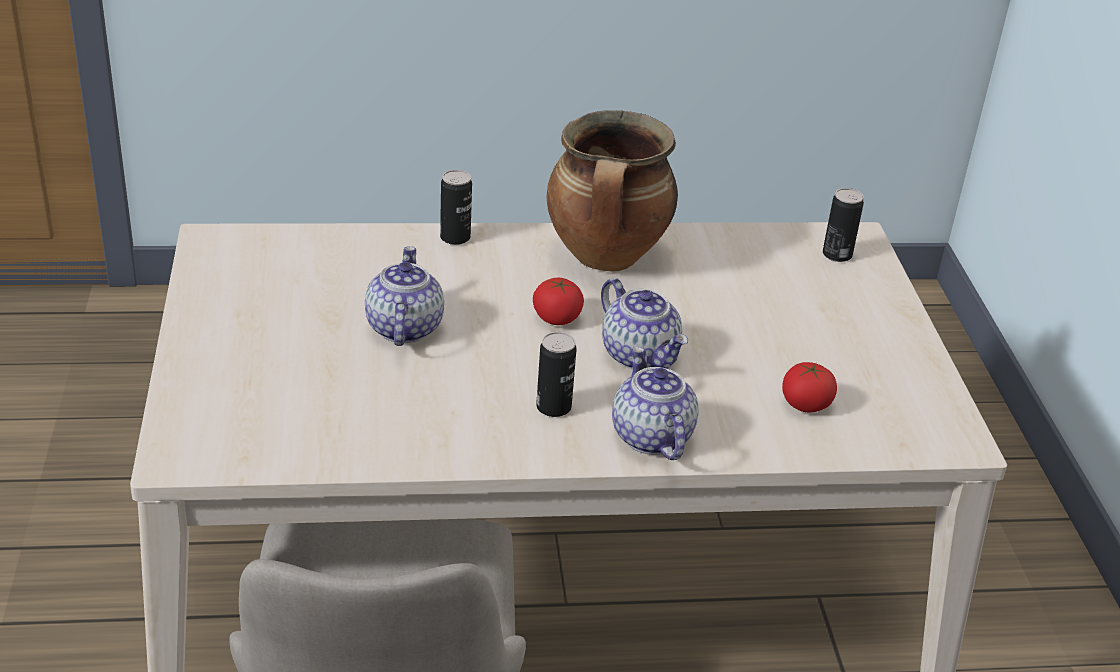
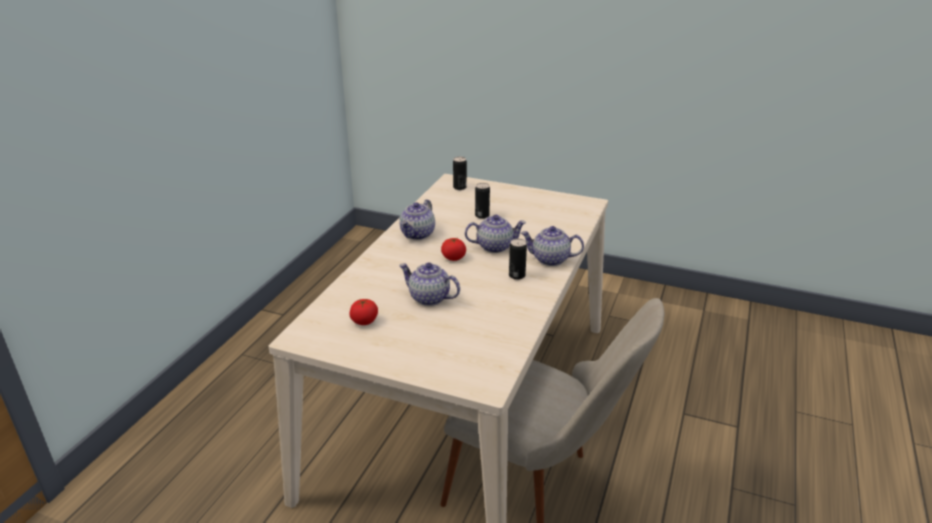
camera: 60 degrees left, 5 degrees down
can [440,170,472,245] -> can moved to [475,183,490,219]
cooking pot [546,110,678,271] -> teapot [399,199,435,240]
tomato [782,362,837,412] -> tomato moved to [350,299,378,325]

